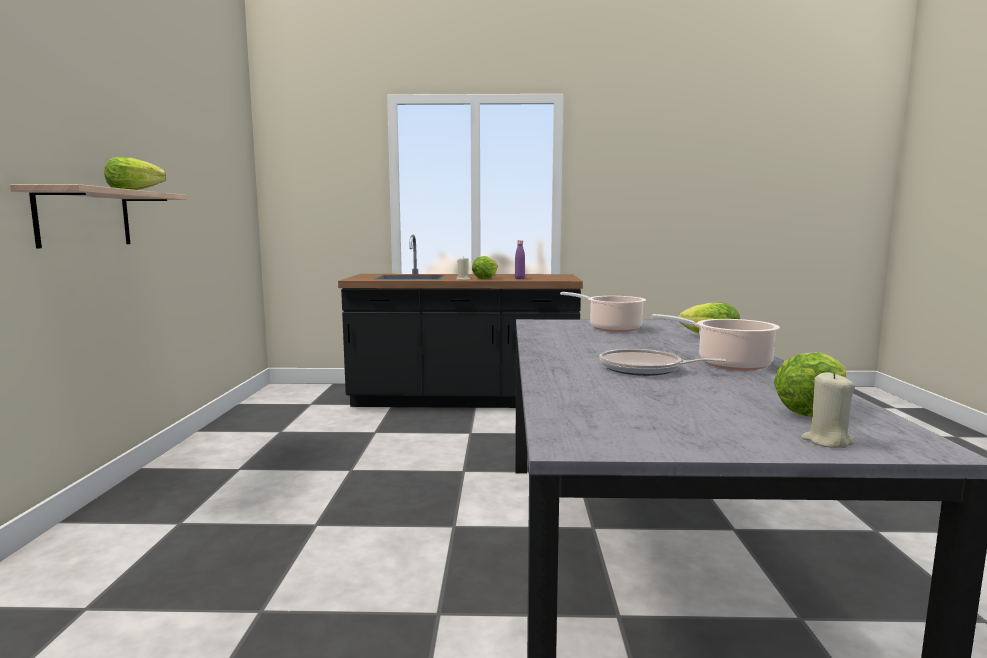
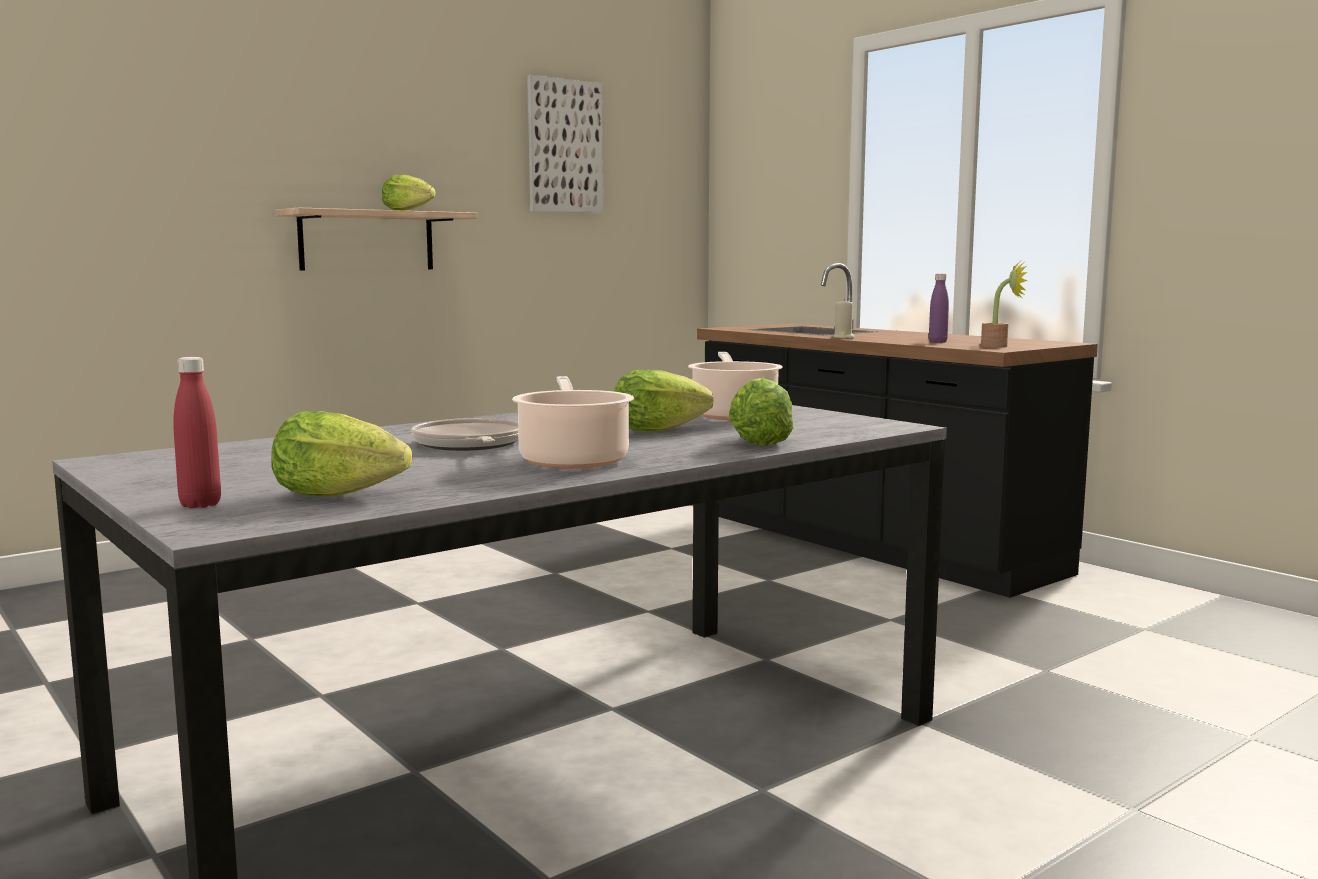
camera: 50 degrees right, 0 degrees up
lettuce [472,256,498,279] -> lettuce moved to [614,369,714,431]
beige candle [801,372,855,448] -> red bottle [173,357,221,508]
none -> picture [527,75,603,213]
none -> potted plant [981,262,1027,347]

